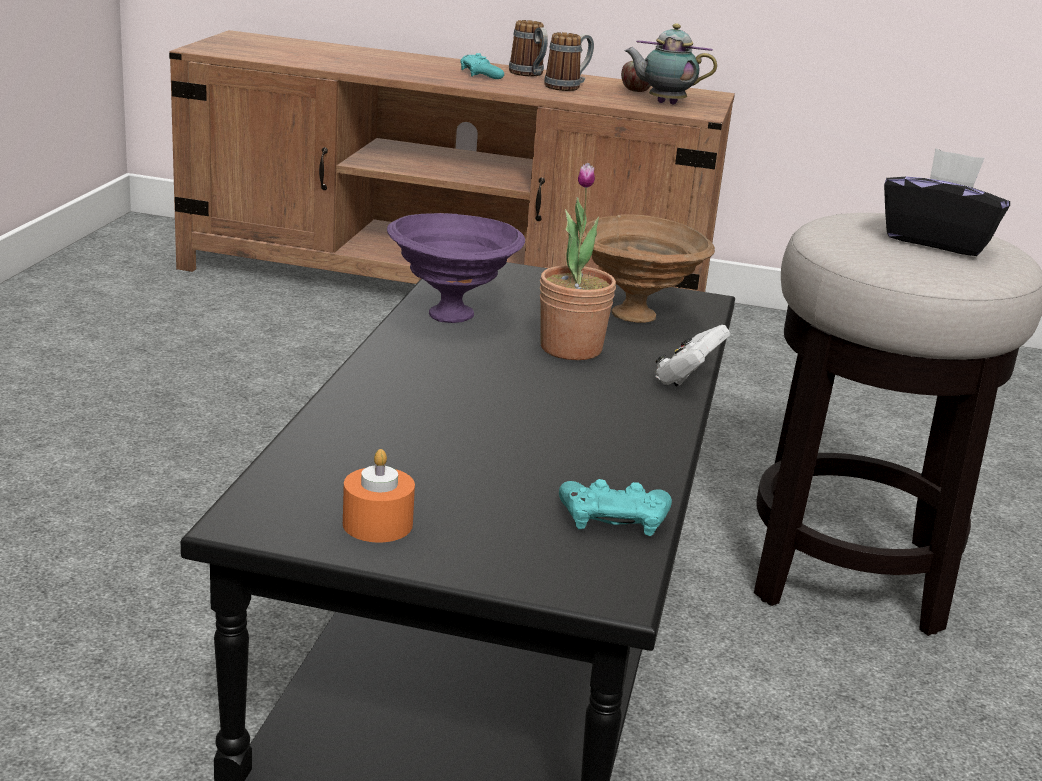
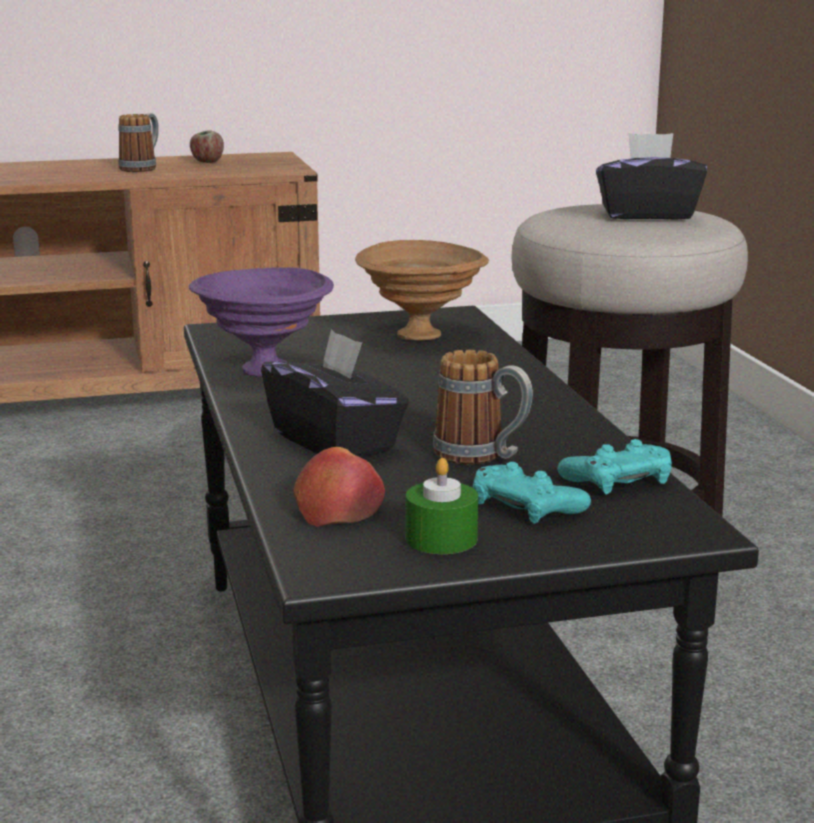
camera: 25 degrees left, 5 degrees down
orange candle [343,449,415,543] -> green candle [406,458,478,554]
turquoise game controller [460,53,504,79] -> turquoise game controller moved to [473,462,591,524]
mug [509,20,548,76] -> mug moved to [433,350,533,465]
potted plant [540,163,616,360] -> none
teapot [625,23,717,104] -> none
white game controller [656,325,730,386] -> none
none -> black tissue box [261,329,409,458]
none -> apple [293,447,385,527]

